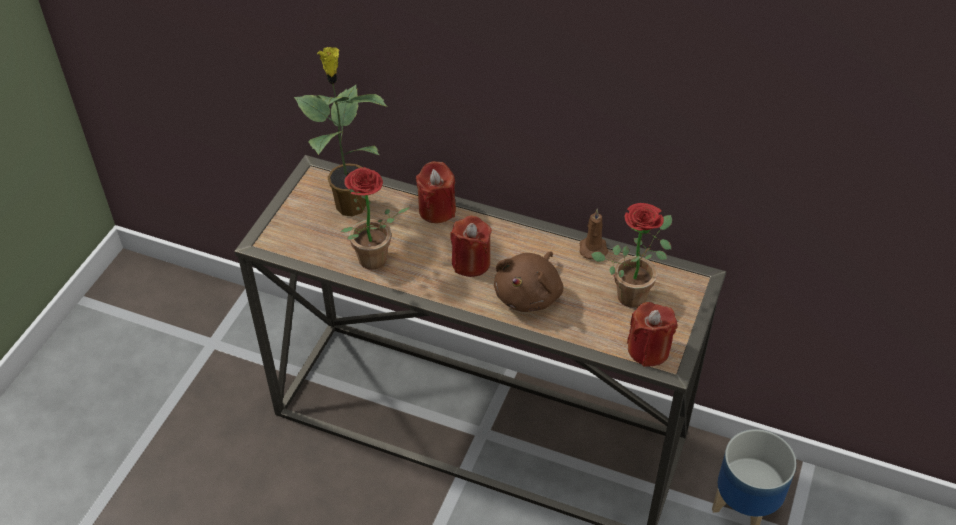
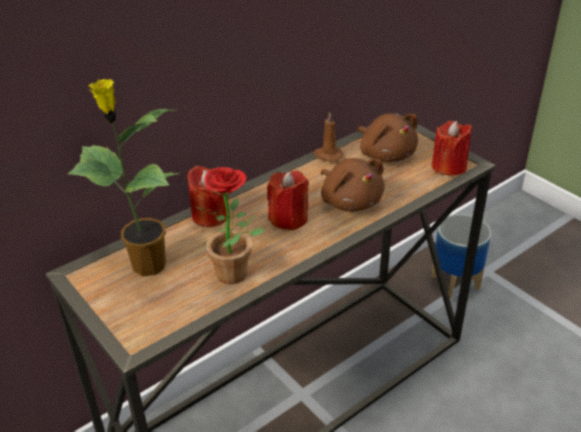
camera: 60 degrees left, 10 degrees down
potted plant [591,203,672,308] -> brown plush toy [357,114,418,162]

